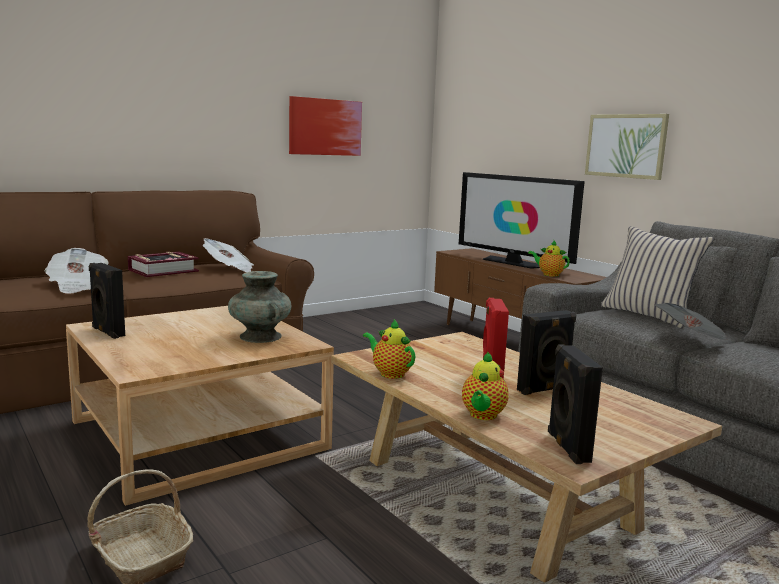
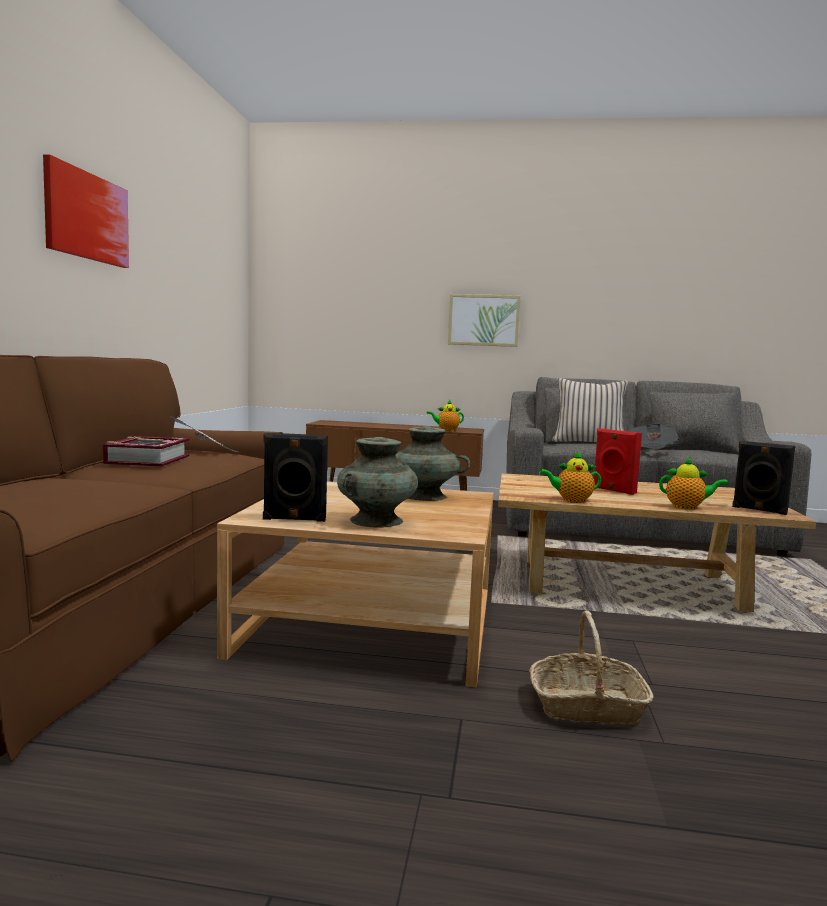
camera: 45 degrees left, 5 degrees down
newspaper [45,248,109,293] -> none
picture [289,96,362,156] -> picture moved to [43,154,129,268]
television [459,172,585,269] -> none
teapot [462,352,509,420] -> teapot turned 45 degrees counterclockwise [659,457,729,510]
black speaker [517,310,577,395] -> none
none -> turquoise vase [337,437,418,528]

